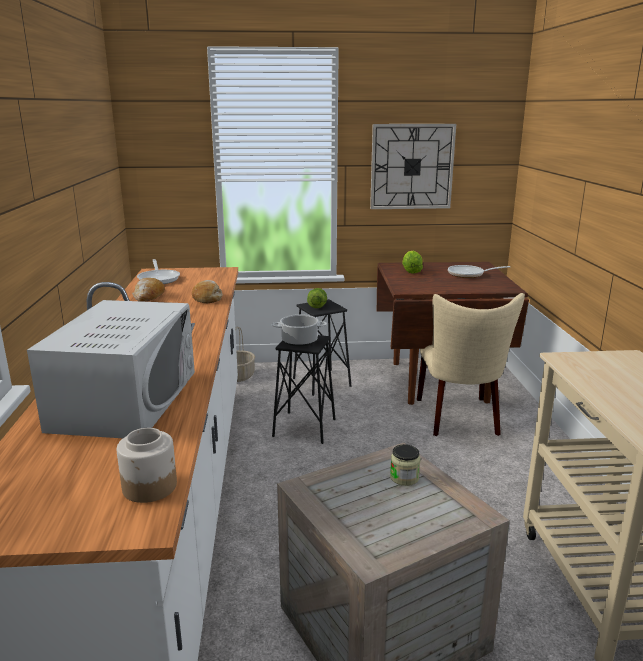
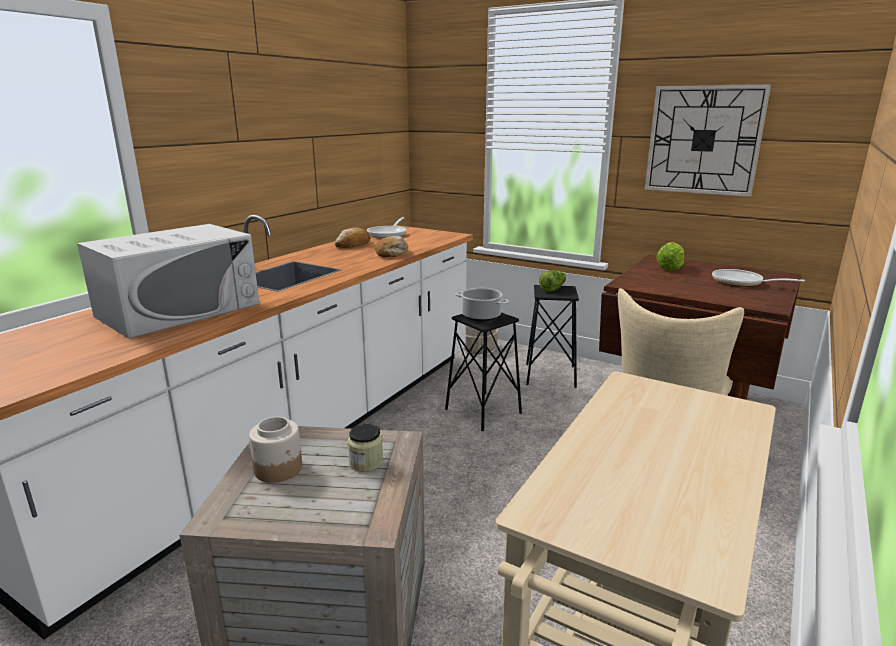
camera: 35 degrees right, 0 degrees up
jar [117,428,177,503] -> jar moved to [249,417,302,483]

